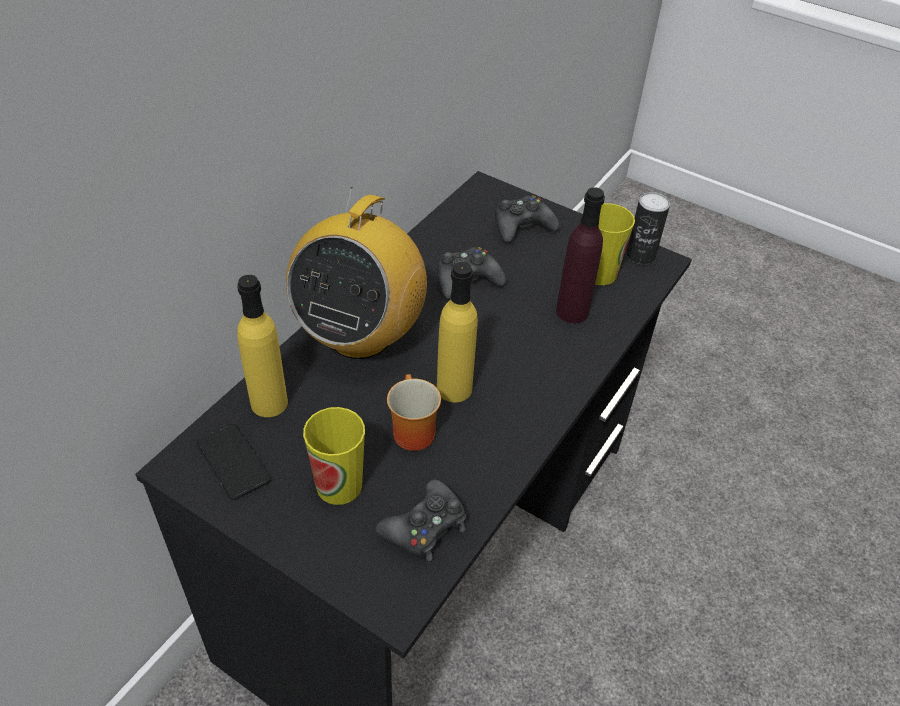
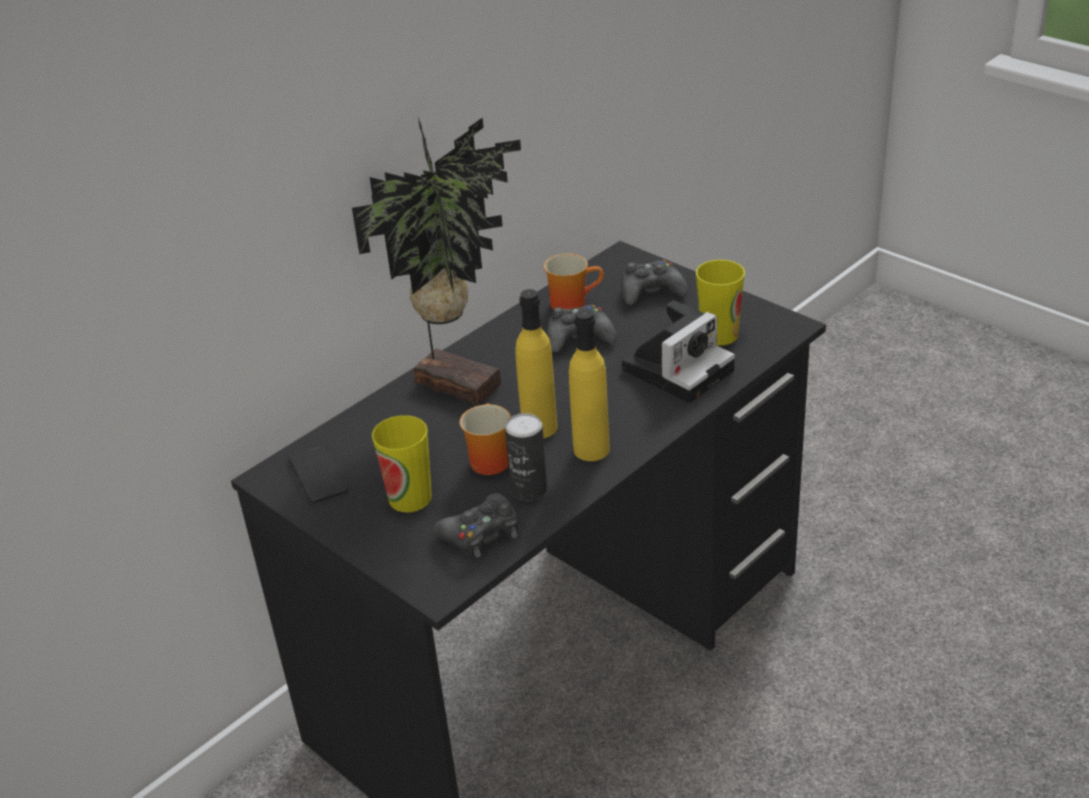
camera: 15 degrees right, 10 degrees down
yellow bottle [237,275,288,417] -> yellow bottle moved to [569,309,610,461]
radio [286,187,427,359] -> potted plant [352,117,521,406]
purple bottle [556,187,605,323] -> camera [622,300,735,403]
can [626,192,670,264] -> can moved to [505,413,547,501]
none -> mug [544,254,604,310]

